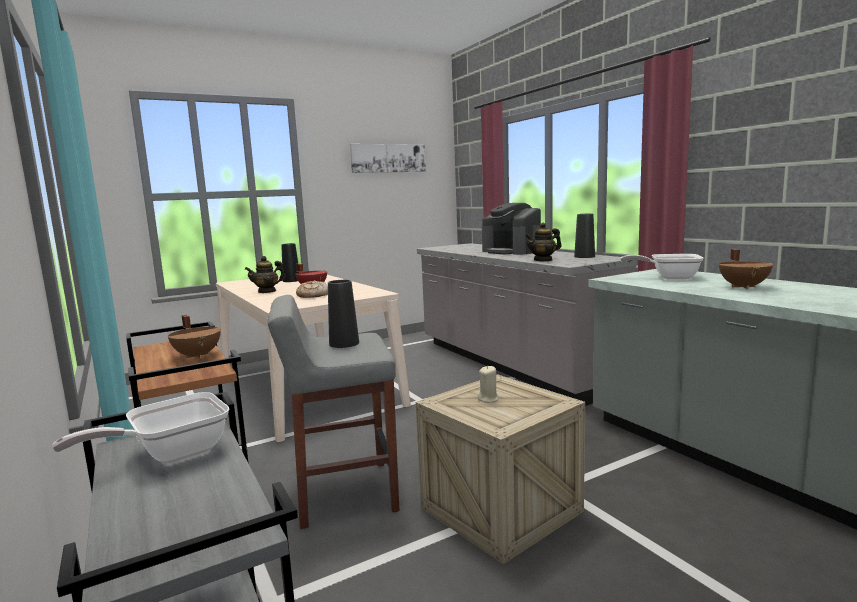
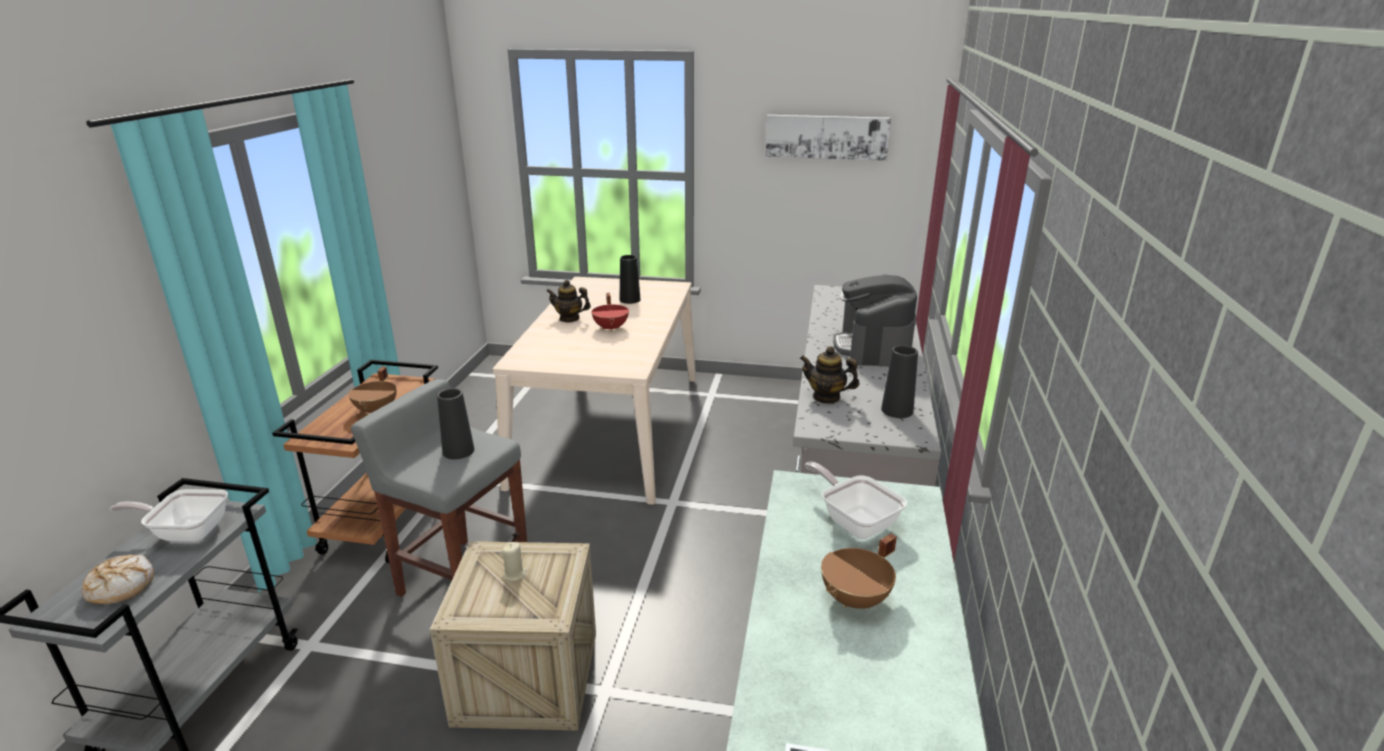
camera: 40 degrees right, 15 degrees up
bread [296,281,328,298] -> bread moved to [82,555,154,604]

